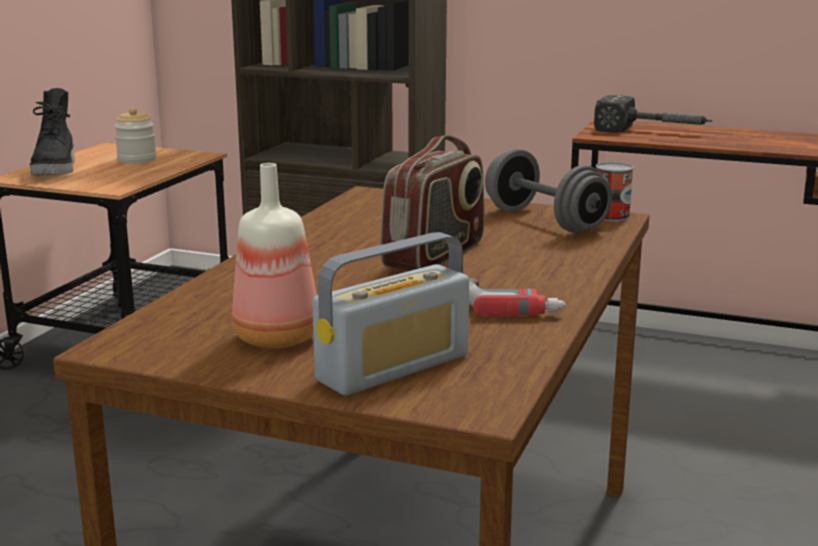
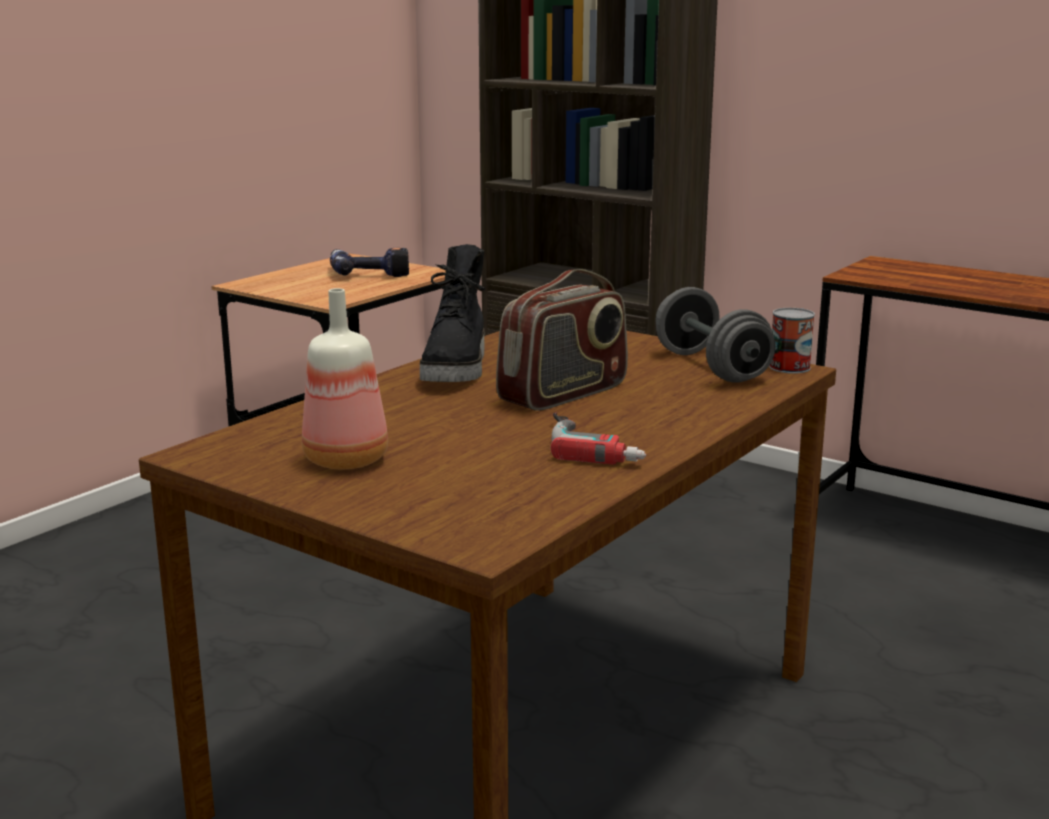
camera: 15 degrees right, 0 degrees up
black boot [30,88,75,175] -> black boot moved to [420,244,485,382]
jar [114,107,157,164] -> power drill [330,248,409,277]
radio [312,232,469,396] -> none
hammer [594,95,712,133] -> none

